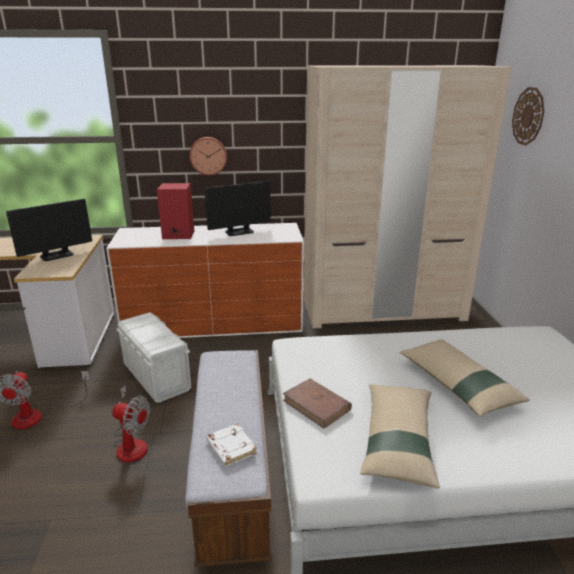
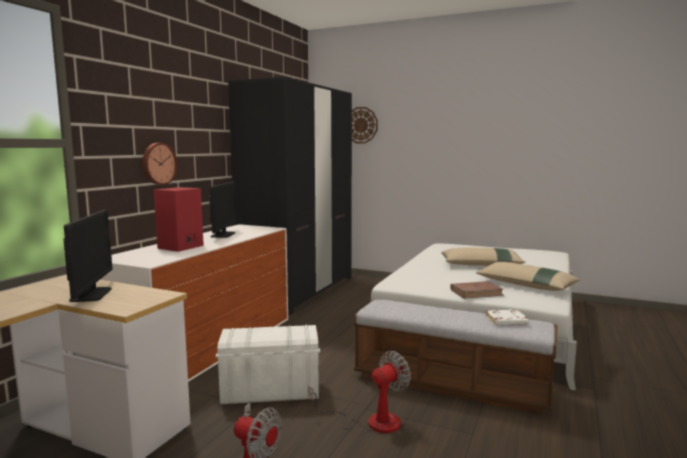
camera: 60 degrees left, 15 degrees down
beige wardrobe [304,65,511,329] -> black wardrobe [228,77,352,315]

